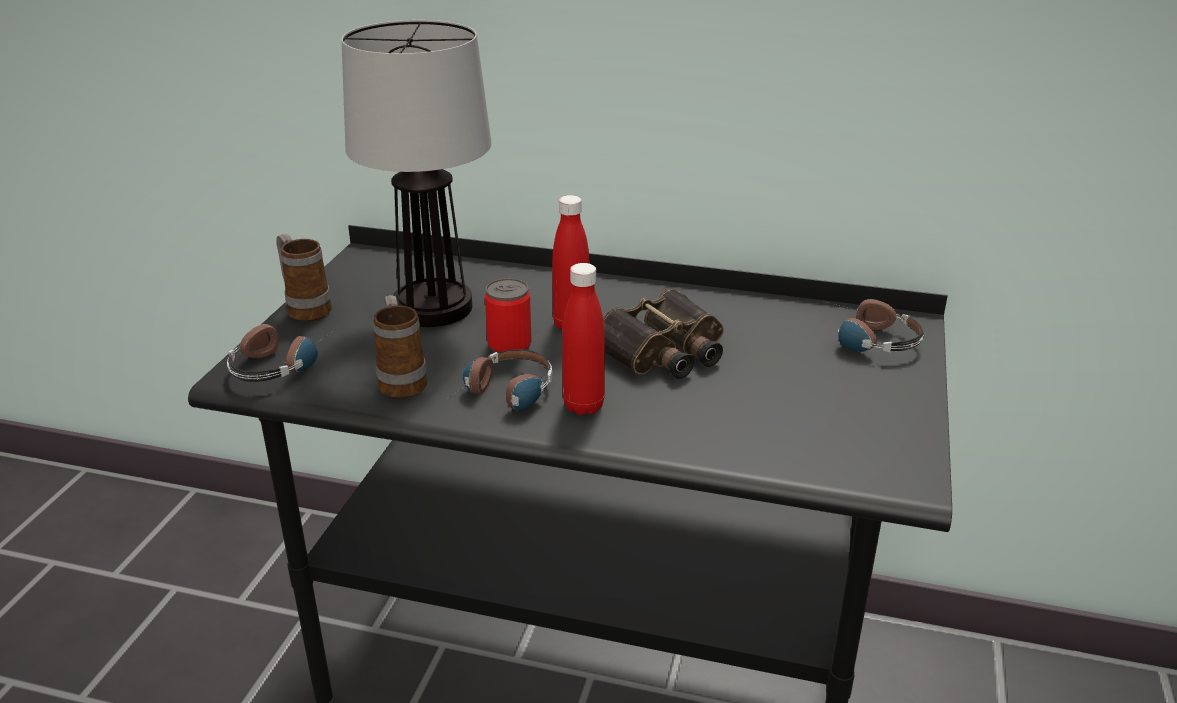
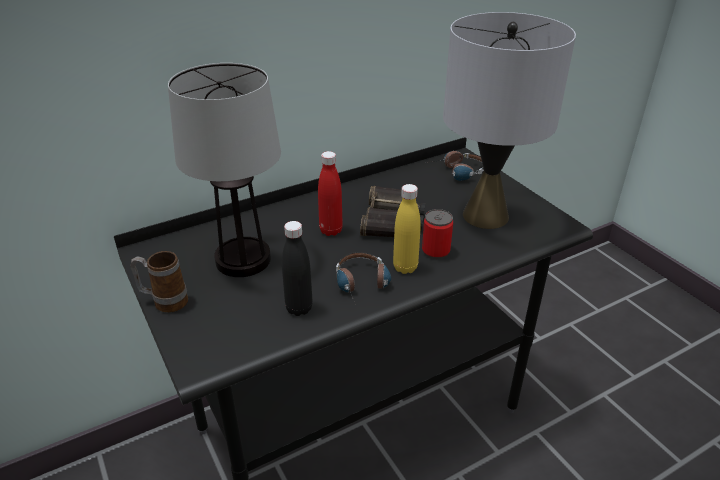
camera: 45 degrees left, 5 degrees up
headphones [227,324,333,382] -> none
mug [373,295,427,398] -> black bottle [282,221,313,316]
can [485,278,532,353] -> can moved to [422,209,453,259]
red bottle [562,263,605,415] -> yellow bottle [393,184,421,274]
none -> grey table lamp [443,12,576,229]

